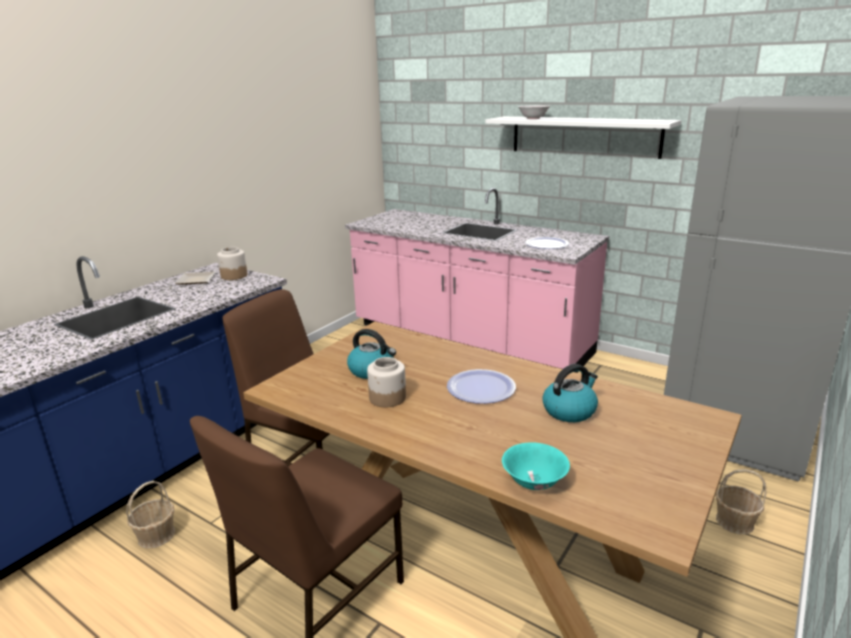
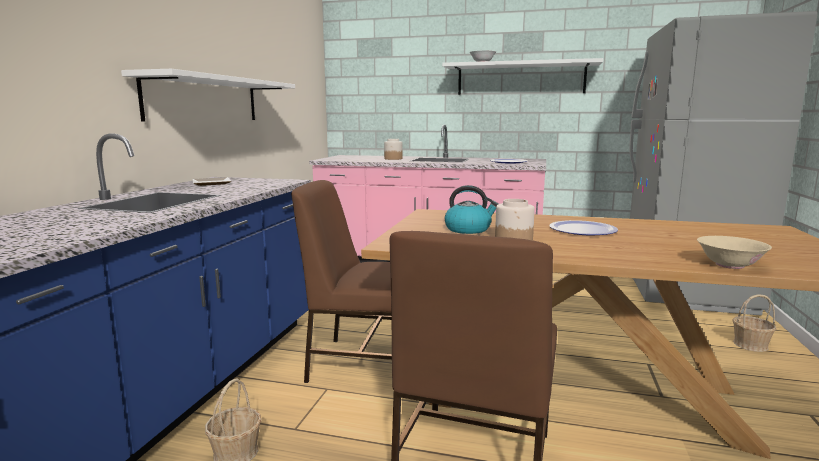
camera: 20 degrees left, 10 degrees down
jar [217,247,247,280] -> jar moved to [384,139,403,160]
turquoise bowl [502,442,570,490] -> beige bowl [697,236,772,269]
kettle [542,364,598,422] -> none
none -> white shelf [121,69,295,121]

